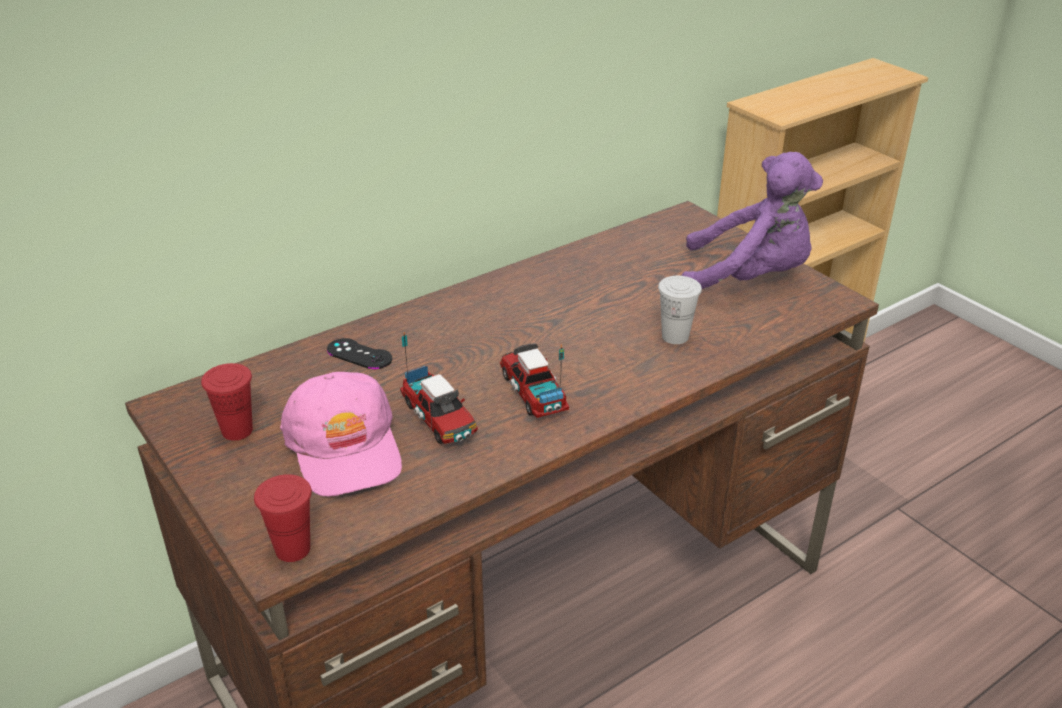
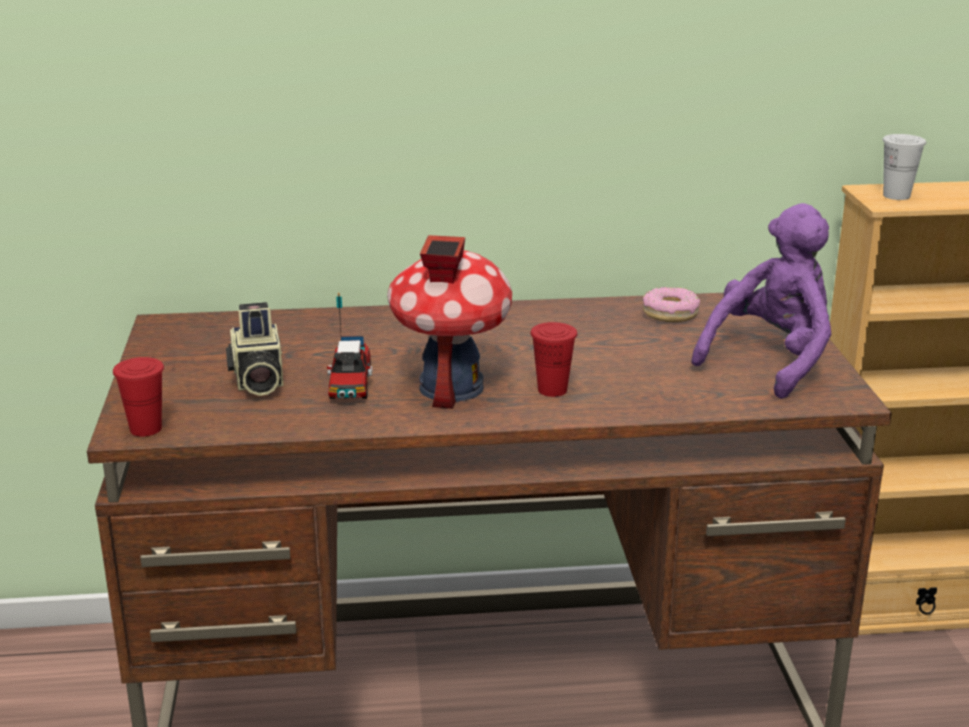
camera: 30 degrees right, 10 degrees down
red cup [201,363,253,441] -> red cup moved to [531,322,577,397]
pink cap [280,372,402,497] -> camera [226,302,283,396]
black game controller [327,338,392,369] -> none
toy truck [500,344,569,418] -> toy house [387,235,512,409]
white cup [658,276,702,344] -> white cup moved to [883,134,926,200]
purple plush toy [681,152,823,289] -> purple plush toy turned 90 degrees counterclockwise [691,203,831,399]
none -> donut [642,287,700,322]

